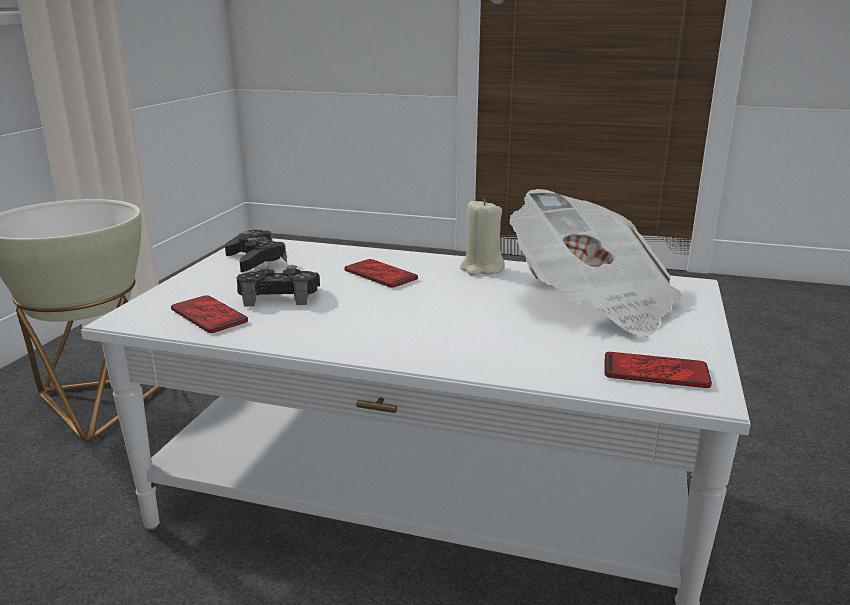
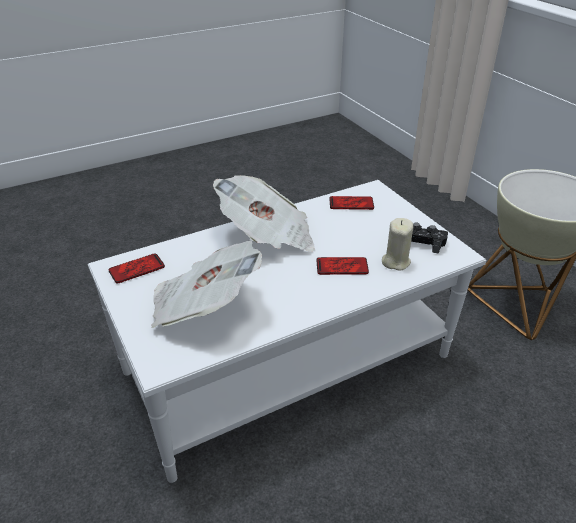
camera: 135 degrees right, 15 degrees up
black game controller [237,265,320,306] -> none
beige candle [460,198,505,275] -> beige candle moved to [382,218,413,271]
none -> newspaper [213,175,315,251]

